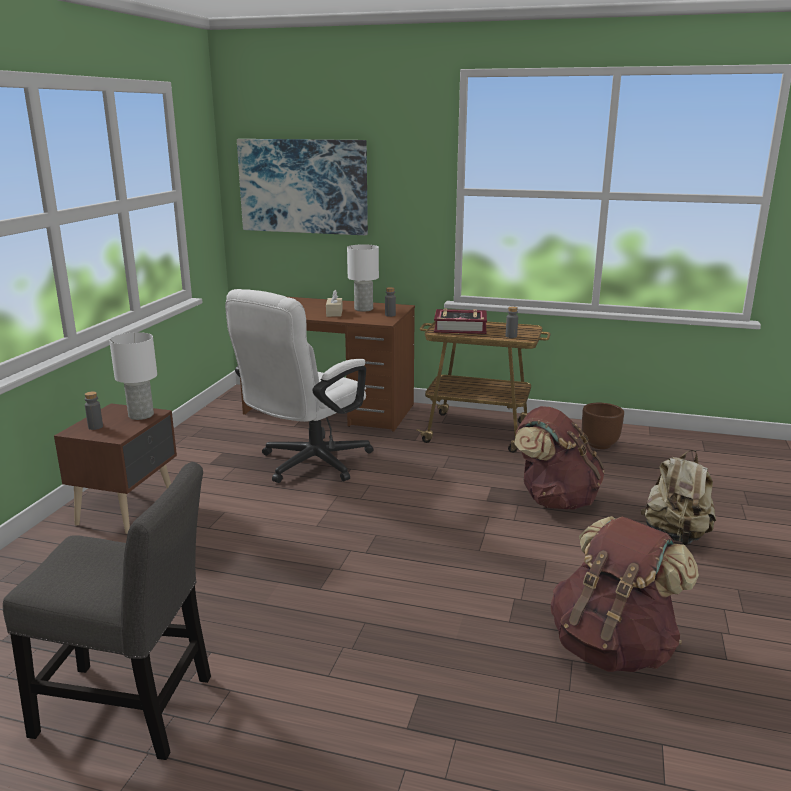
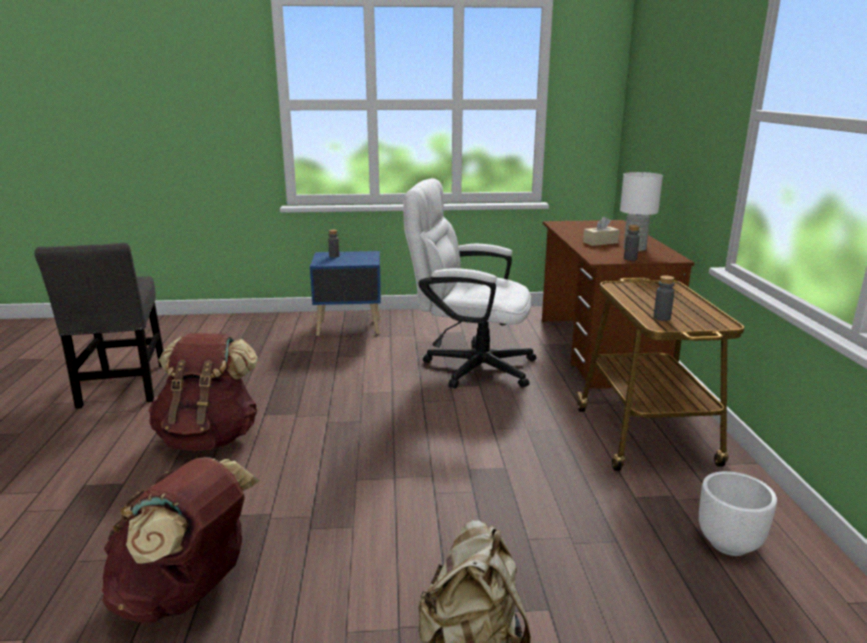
camera: 70 degrees right, 0 degrees up
brown nightstand [54,403,177,534] -> blue nightstand [310,251,381,336]
white table lamp [109,332,157,420] -> none
picture [237,139,368,235] -> none
book [434,309,487,334] -> none
brown backpack [514,406,605,510] -> brown backpack moved to [149,333,259,451]
brown planter [582,403,624,449] -> white planter [699,471,777,556]

